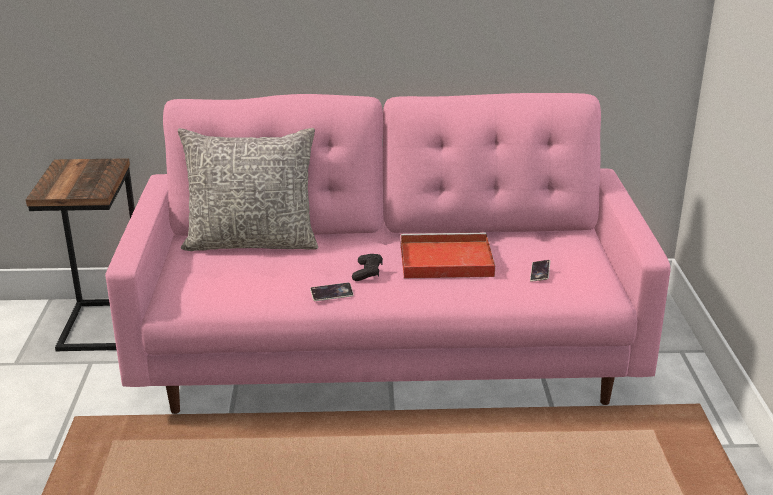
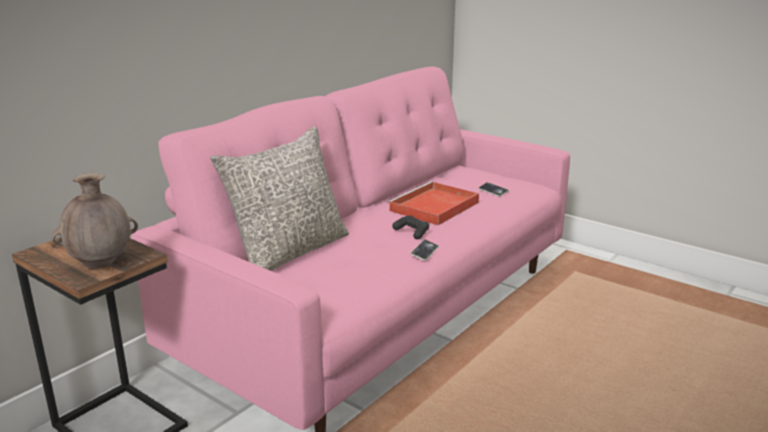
camera: 50 degrees left, 5 degrees down
none -> brown vase [51,173,138,269]

